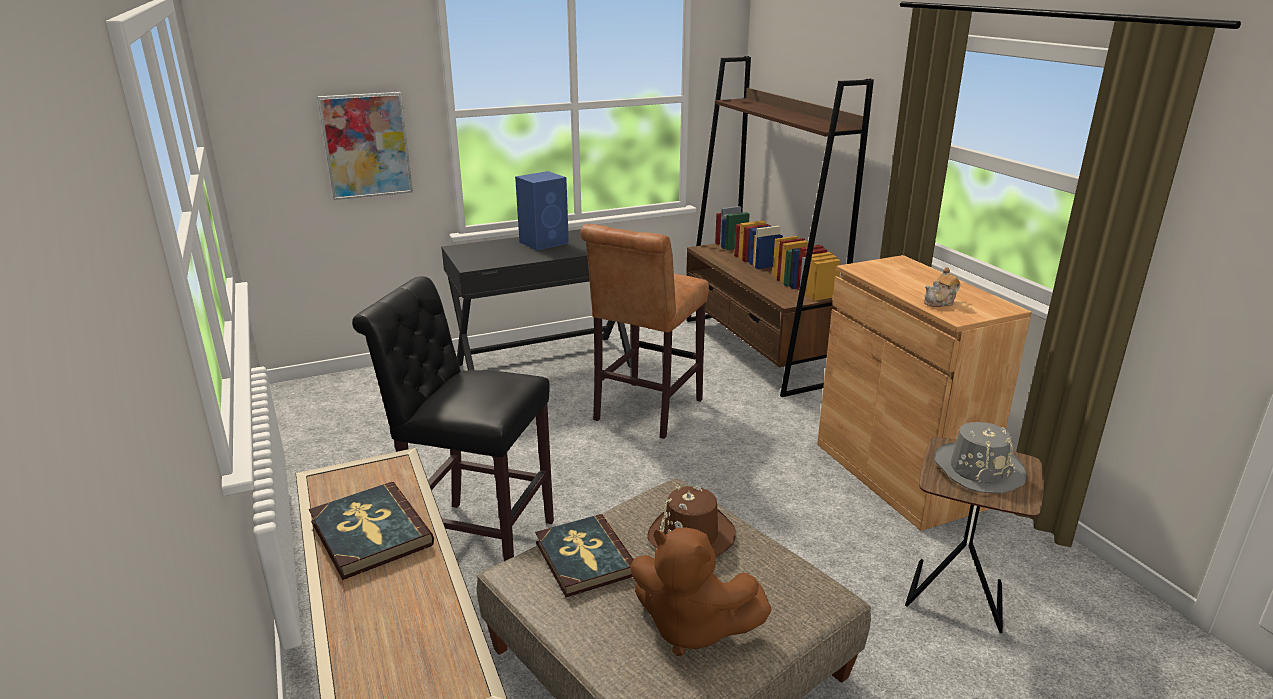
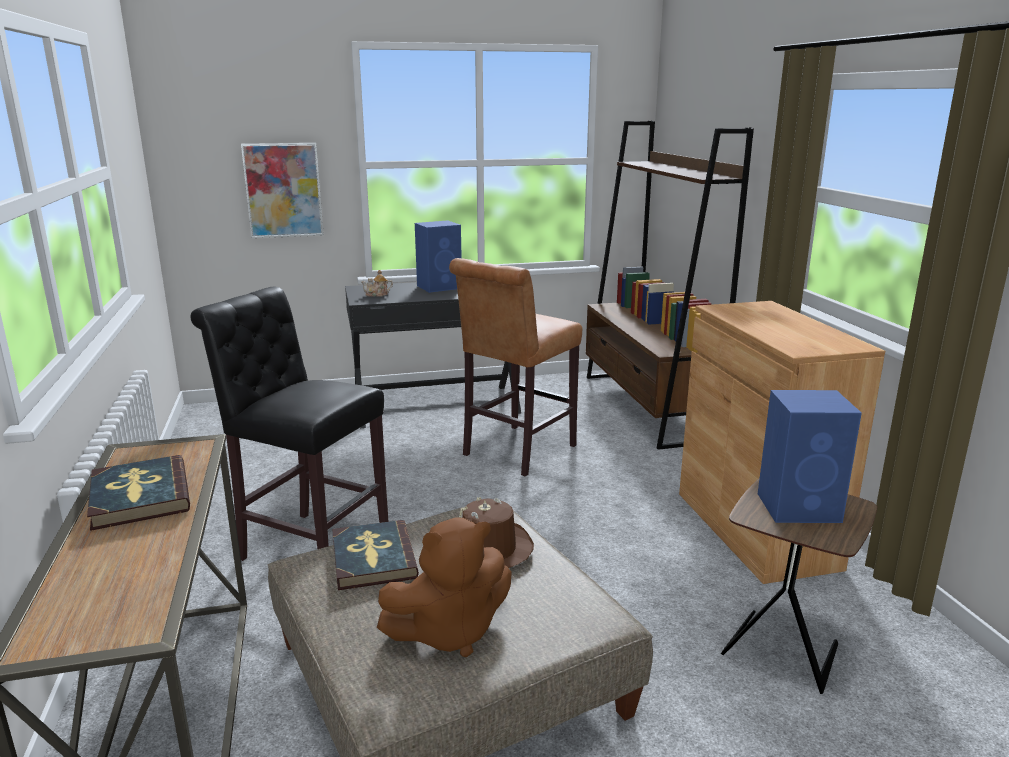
camera: 10 degrees right, 5 degrees down
brown plush toy [630,527,772,656] -> brown plush toy turned 60 degrees counterclockwise [377,518,512,657]
teapot [924,267,960,307] -> teapot moved to [361,270,393,297]
grey hat [934,422,1026,493] -> blue speaker [758,390,862,523]

